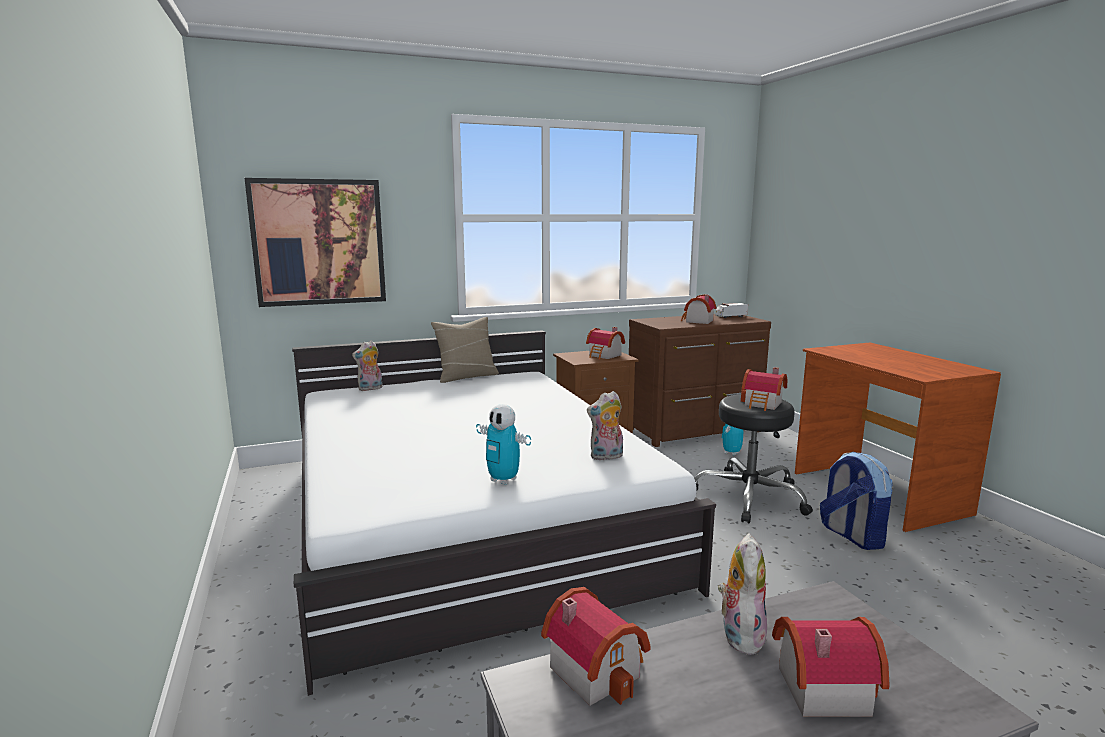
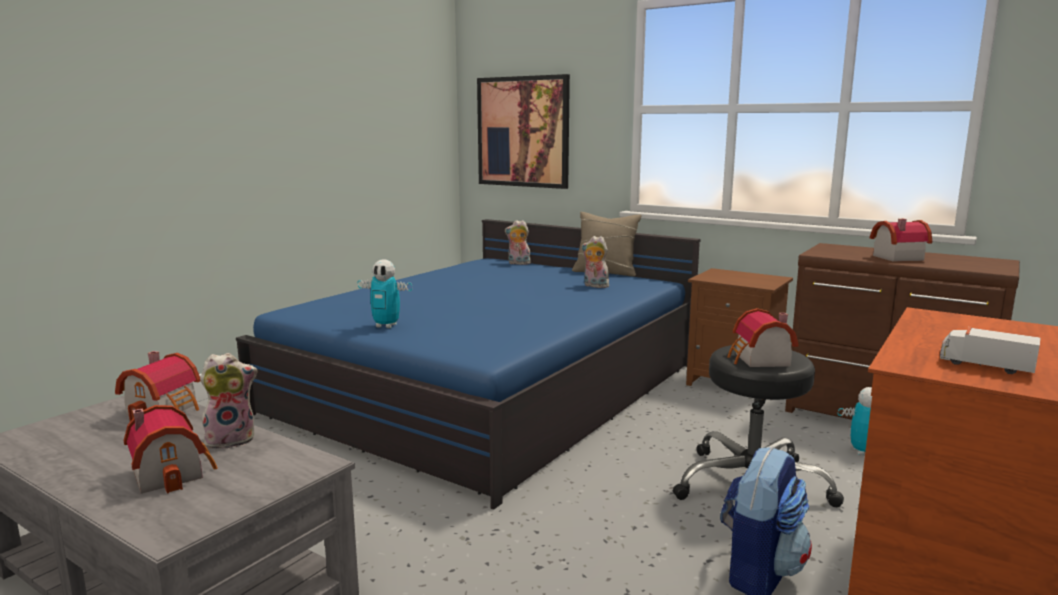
camera: 55 degrees right, 0 degrees up
white bed [292,330,716,696] -> blue bed [236,219,701,510]
toy robot [476,404,531,485] -> toy robot turned 75 degrees counterclockwise [358,259,412,328]
toy house [586,327,625,360] -> none
plush toy [587,391,623,461] -> plush toy moved to [581,236,609,288]
toy truck [715,303,748,318] -> toy truck moved to [940,326,1040,374]

